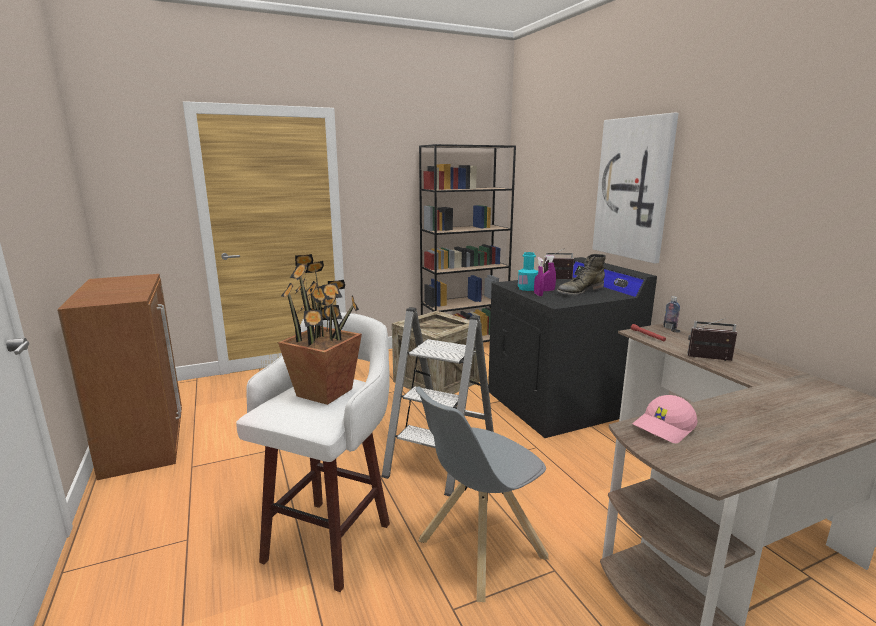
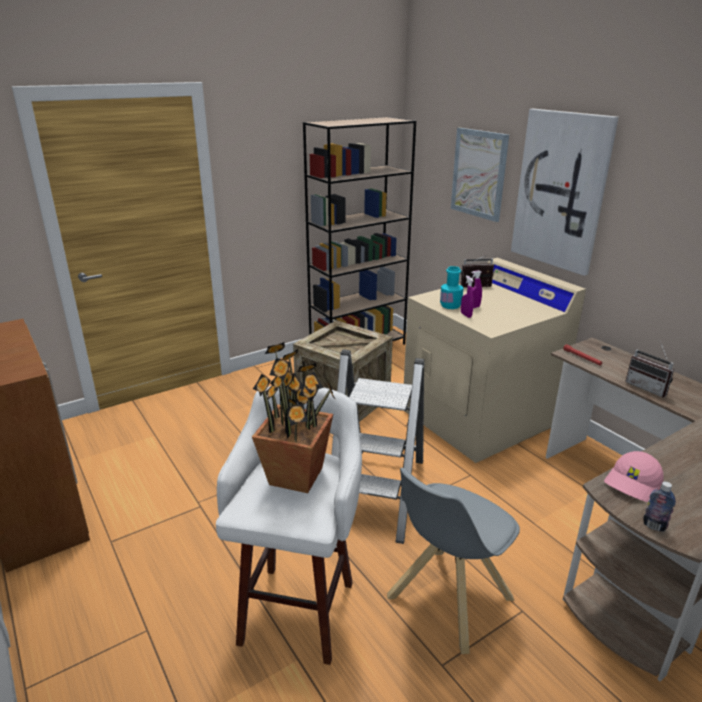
camera: 10 degrees left, 10 degrees up
black washing machine [488,257,657,438] -> beige washing machine [404,258,586,463]
green boot [556,254,606,296] -> none
bottle [663,296,680,329] -> bottle moved to [643,482,676,532]
radio [687,318,737,361] -> radio turned 135 degrees counterclockwise [625,344,674,398]
none -> picture [451,128,509,222]

